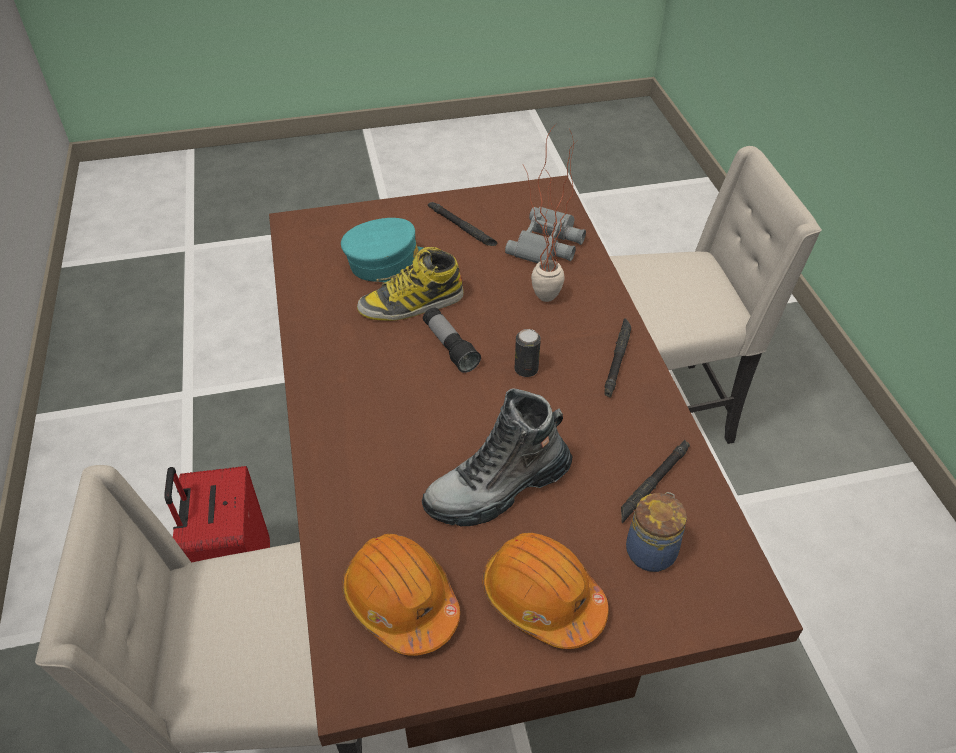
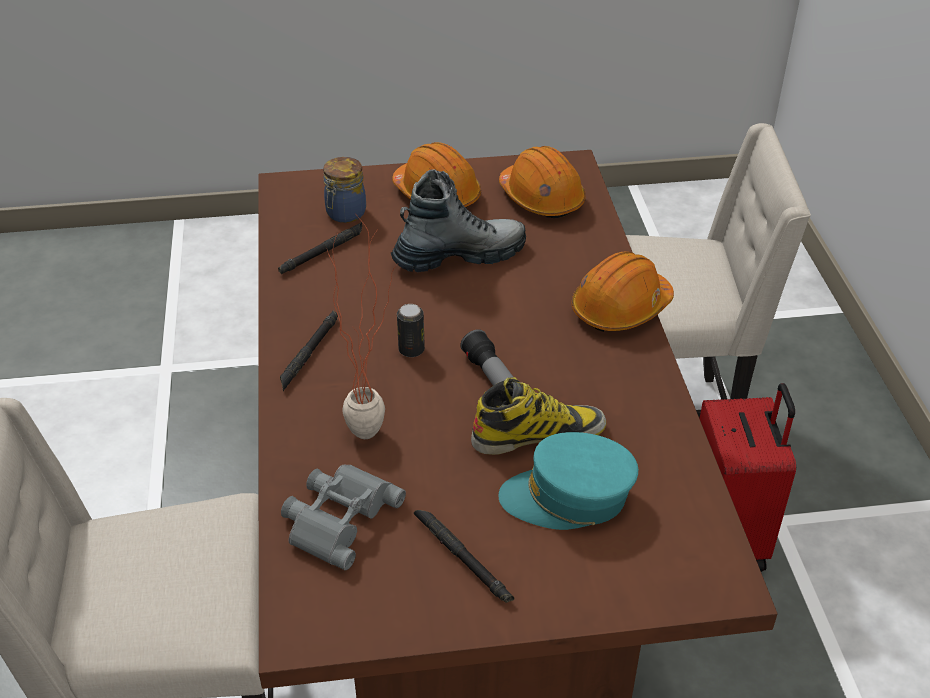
camera: 175 degrees left, 5 degrees down
none -> orange hard hat [571,251,674,332]

